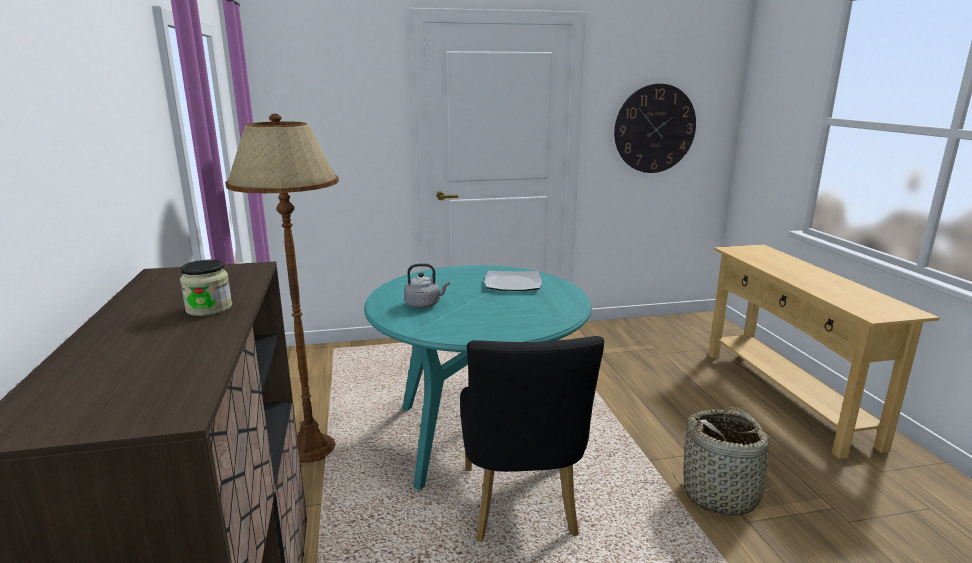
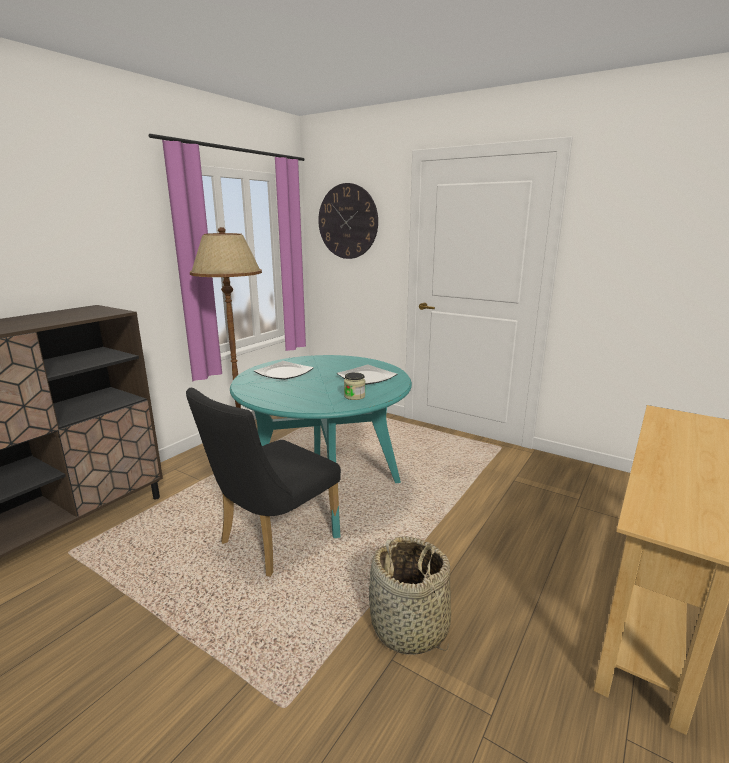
camera: 45 degrees right, 0 degrees up
jar [180,260,232,316] -> jar moved to [344,372,365,400]
grey kettle [404,263,450,308] -> plate [254,361,314,380]
wall clock [614,84,696,173] -> wall clock moved to [318,183,378,259]

